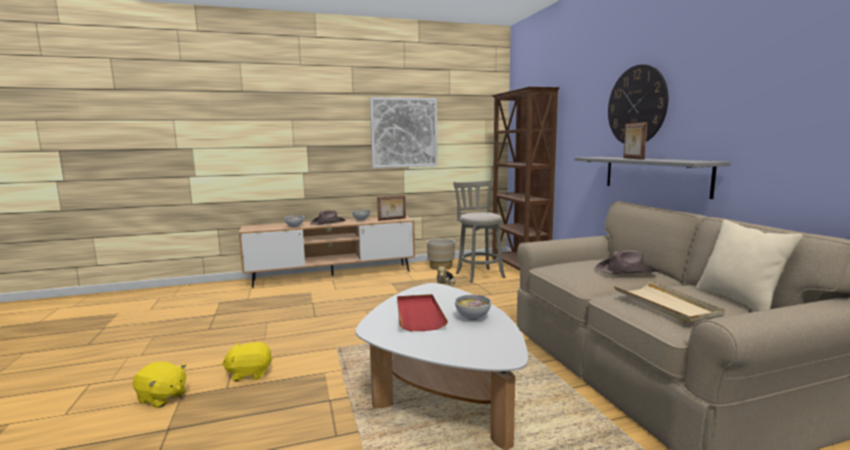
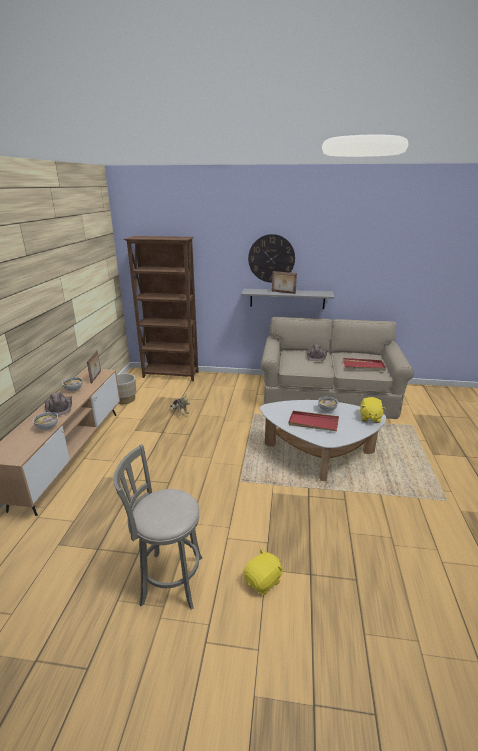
camera: 65 degrees left, 15 degrees up
yellow plush toy [222,342,273,382] -> yellow plush toy moved to [360,397,386,423]
picture [370,97,438,168] -> none
grey stool [453,180,505,283] -> grey stool moved to [113,444,202,610]
beige tray [614,281,725,323] -> red tray [343,358,386,371]
beige pillow [696,220,803,312] -> none

